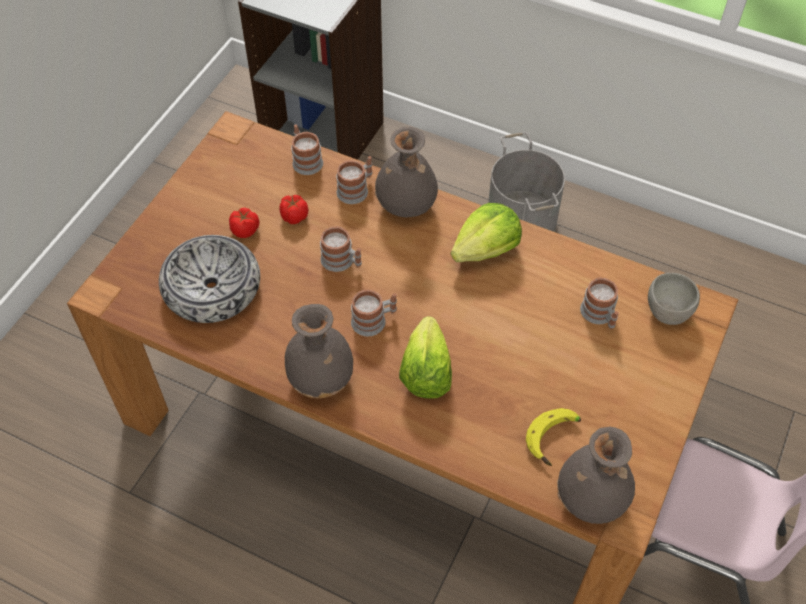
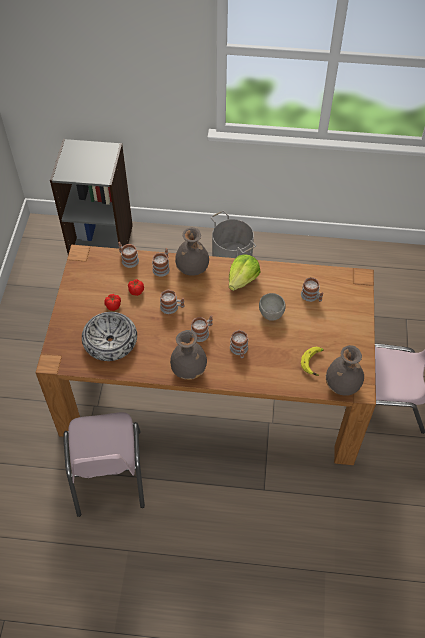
camera: 20 degrees left, 0 degrees up
lettuce [399,316,452,399] -> mug [230,330,248,359]
grey bowl [648,273,700,325] -> grey bowl moved to [259,293,286,321]
none -> pink chair [63,412,145,517]

